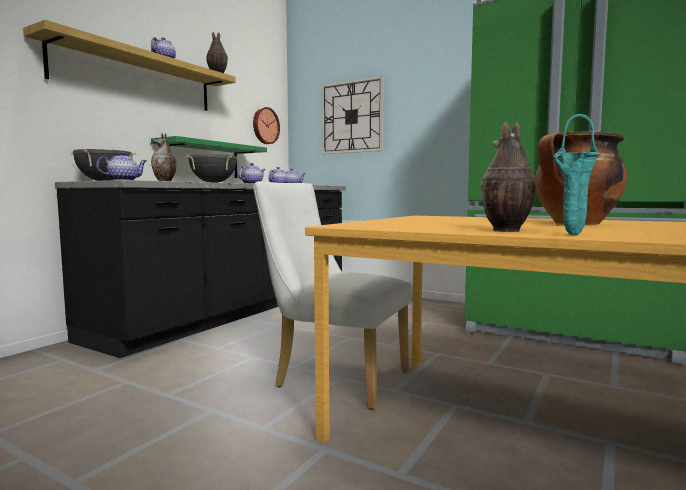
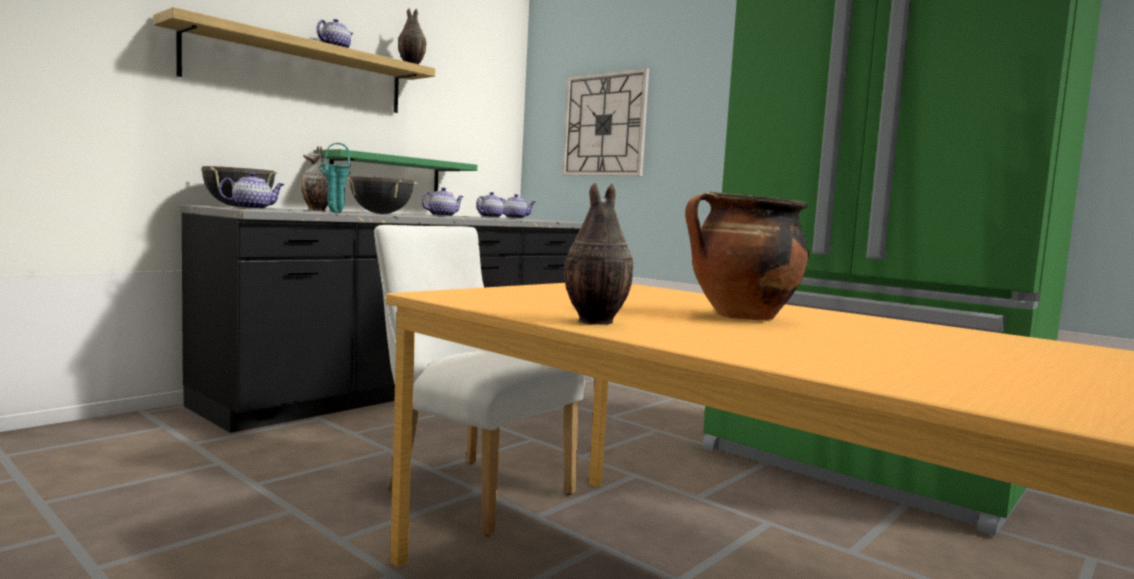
camera: 10 degrees right, 0 degrees up
wall clock [253,107,280,144] -> none
turquoise vase [553,114,600,235] -> turquoise vase moved to [318,143,351,213]

